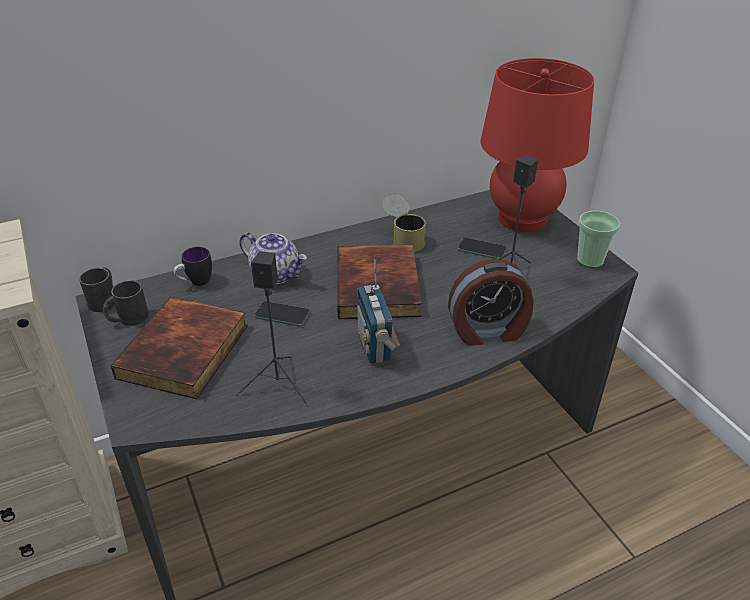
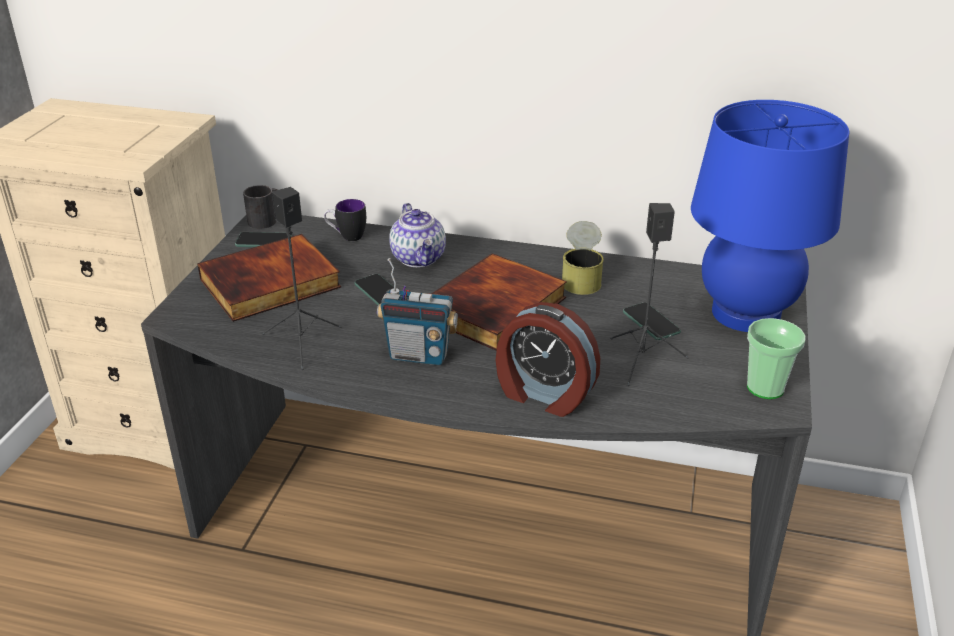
camera: 40 degrees right, 5 degrees down
black mug [103,280,149,326] -> phone [235,232,292,247]
radio [357,259,400,363] -> radio turned 105 degrees counterclockwise [377,258,458,365]
red table lamp [481,58,594,232] -> blue table lamp [691,100,849,332]

